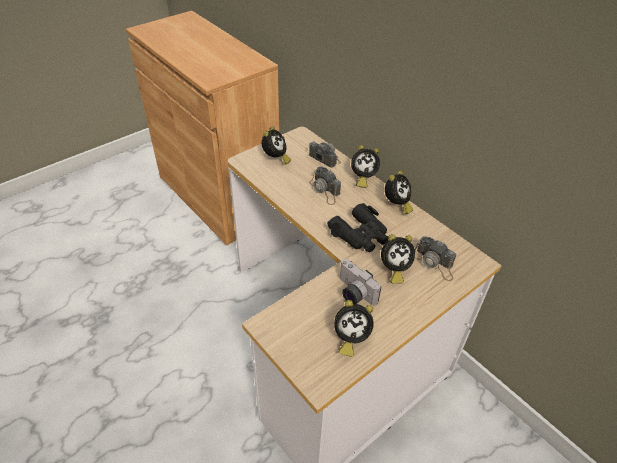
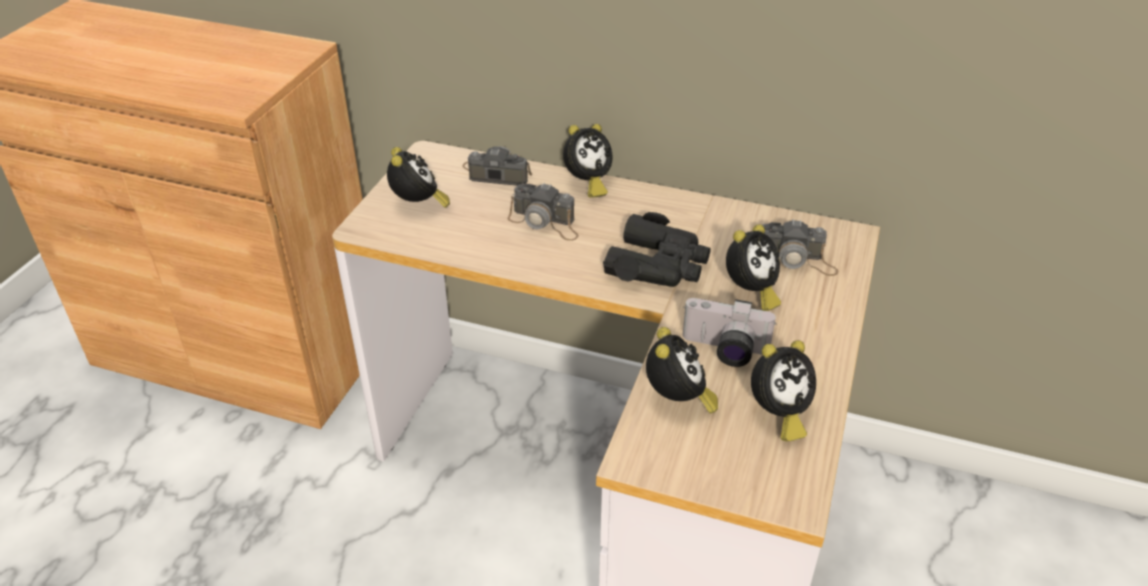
camera: 30 degrees left, 5 degrees down
alarm clock [385,171,413,214] -> alarm clock moved to [646,327,718,414]

